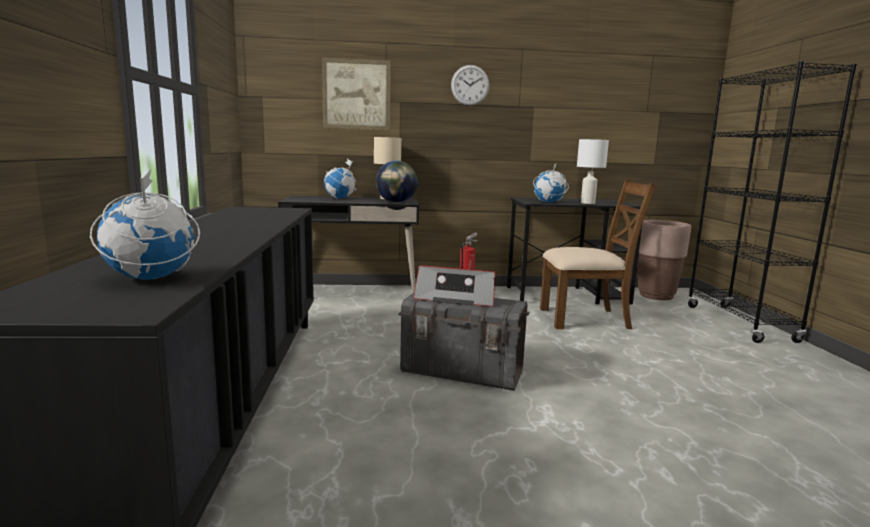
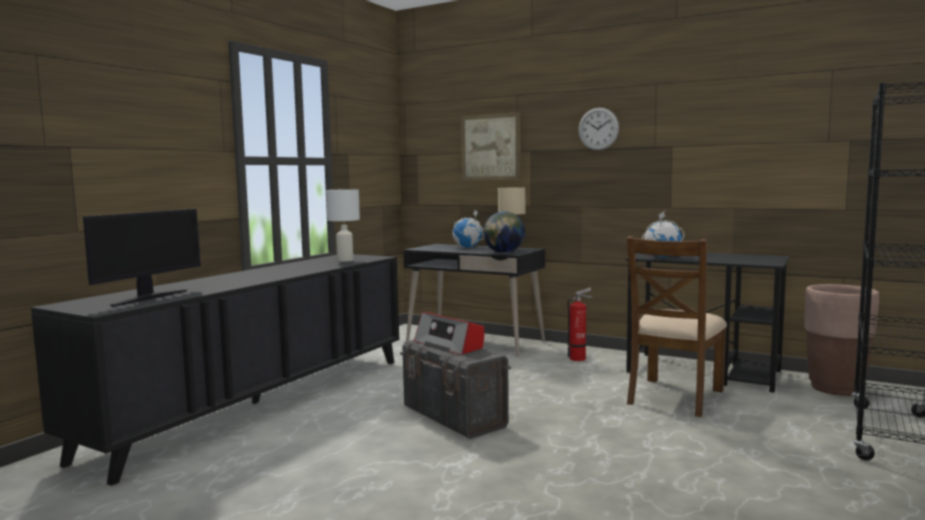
camera: 35 degrees right, 5 degrees down
globe [90,169,200,280] -> monitor [83,209,201,307]
brown chair [540,179,656,329] -> brown chair turned 90 degrees clockwise [627,236,727,417]
white table lamp [577,139,609,204] -> white table lamp moved to [326,189,360,262]

